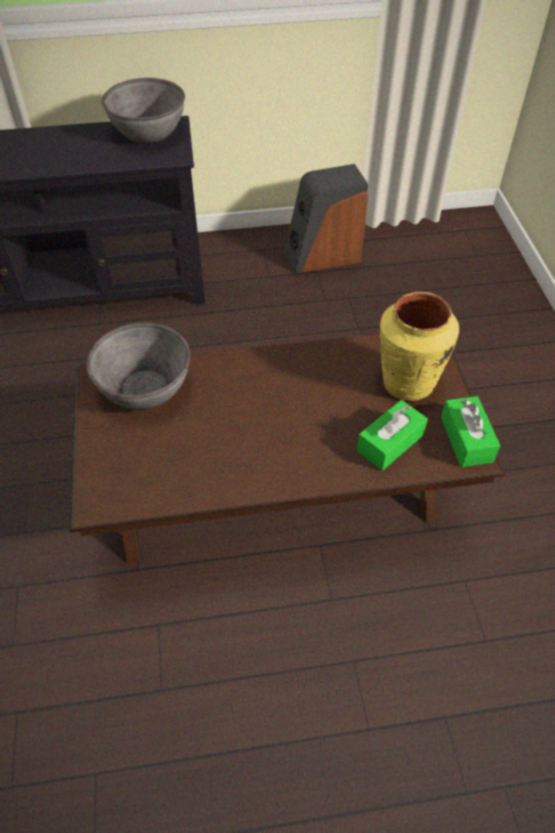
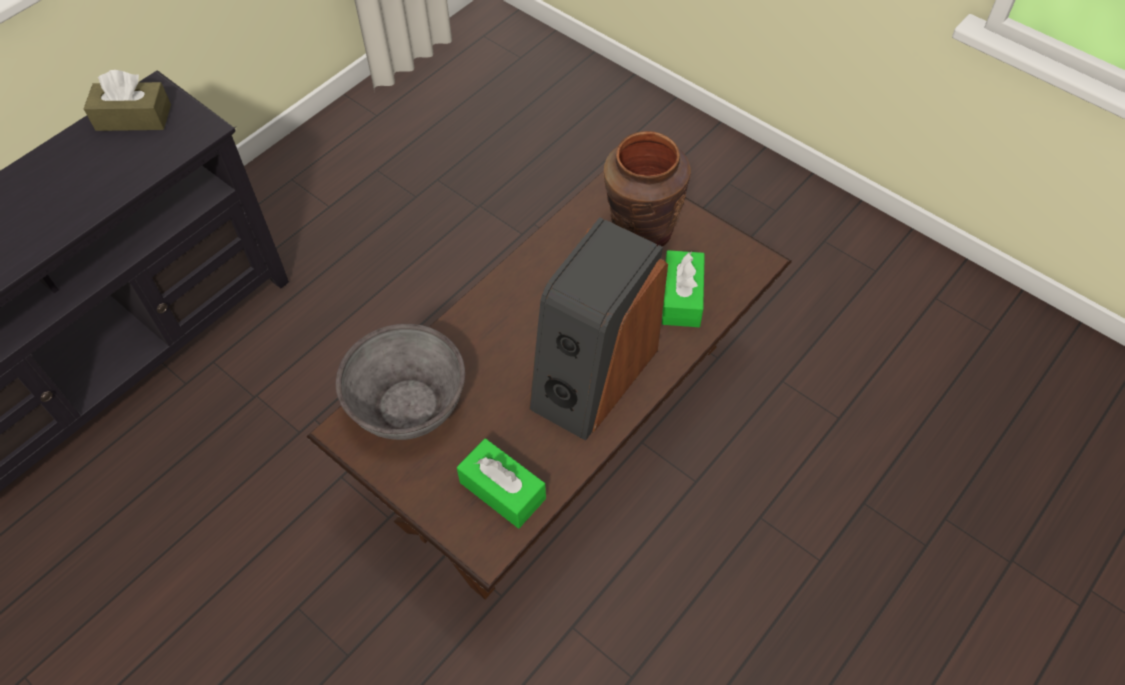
camera: 40 degrees left, 5 degrees up
grey bowl [102,78,185,144] -> brown tissue box [84,70,171,131]
speaker [285,164,368,273] -> speaker moved to [529,217,668,441]
yellow vase [380,292,459,401] -> brown vase [603,131,691,247]
green tissue box [441,396,500,467] -> green tissue box moved to [457,438,546,528]

